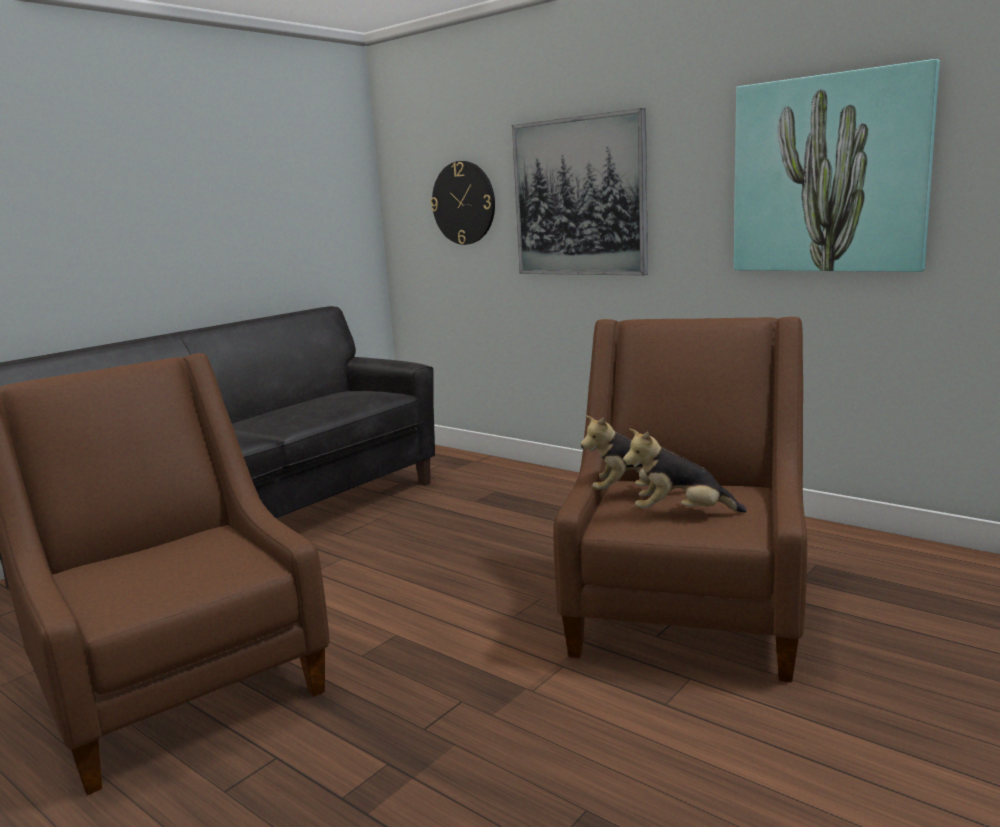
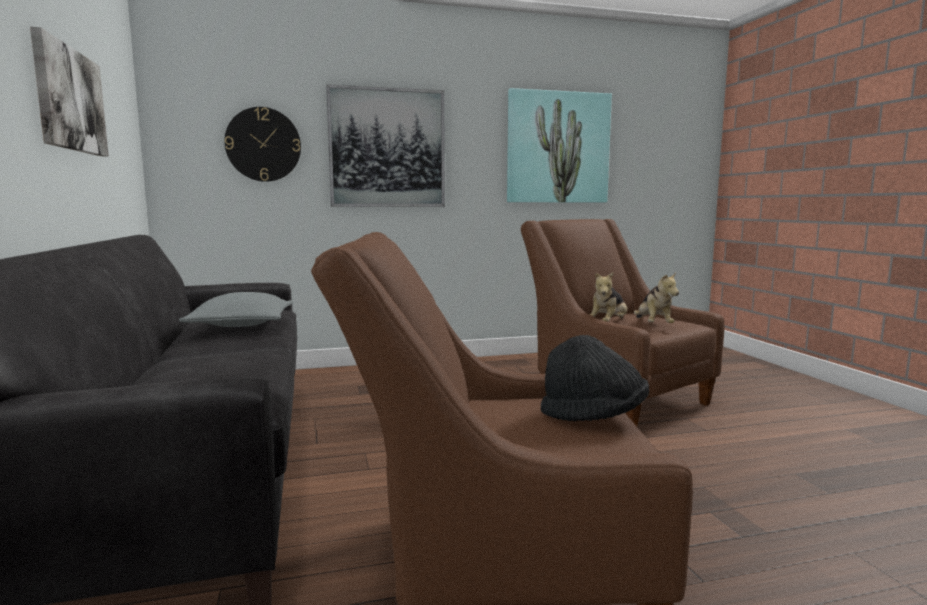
camera: 55 degrees left, 5 degrees down
plush toy [623,428,747,513] -> plush toy turned 45 degrees counterclockwise [634,272,679,323]
none -> picture [30,27,109,156]
none -> grey pillow [179,292,293,327]
none -> black hat [541,335,649,421]

